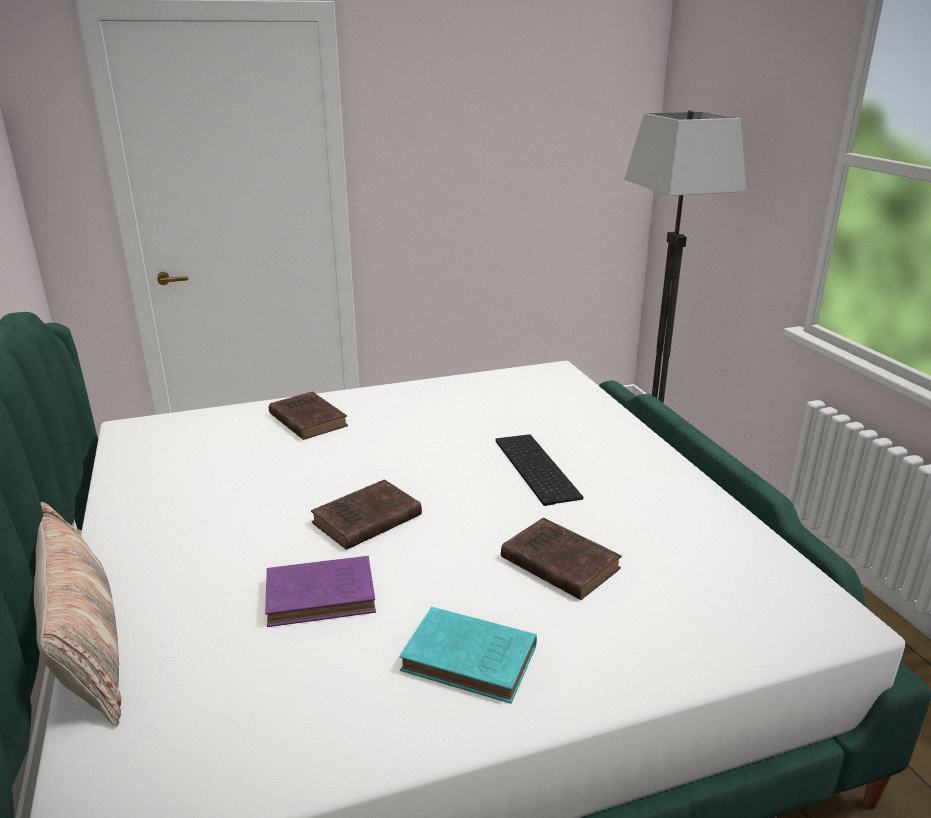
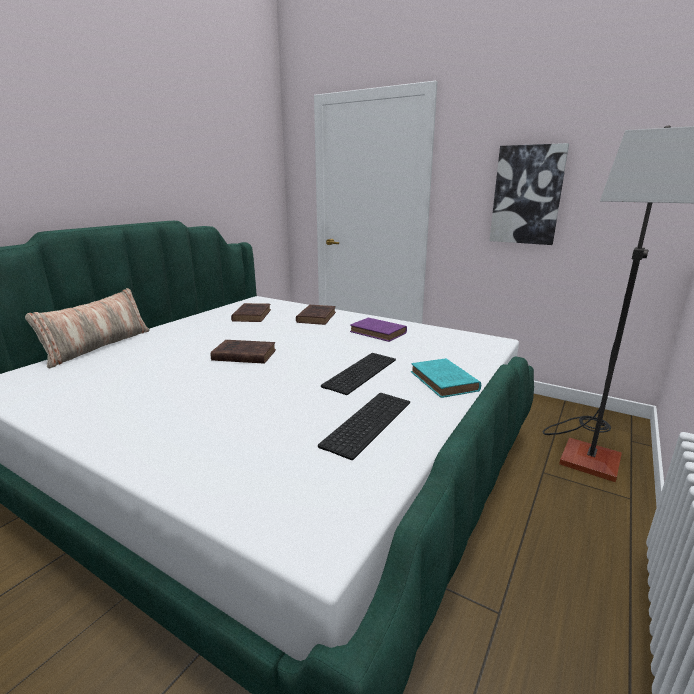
camera: 50 degrees right, 5 degrees down
purple book [265,556,376,627] -> purple book moved to [350,318,407,342]
turquoise book [400,607,537,704] -> turquoise book moved to [411,358,481,398]
brown book [501,518,622,600] -> brown book moved to [231,303,271,322]
none -> keyboard [318,393,410,460]
none -> picture [489,143,569,245]

